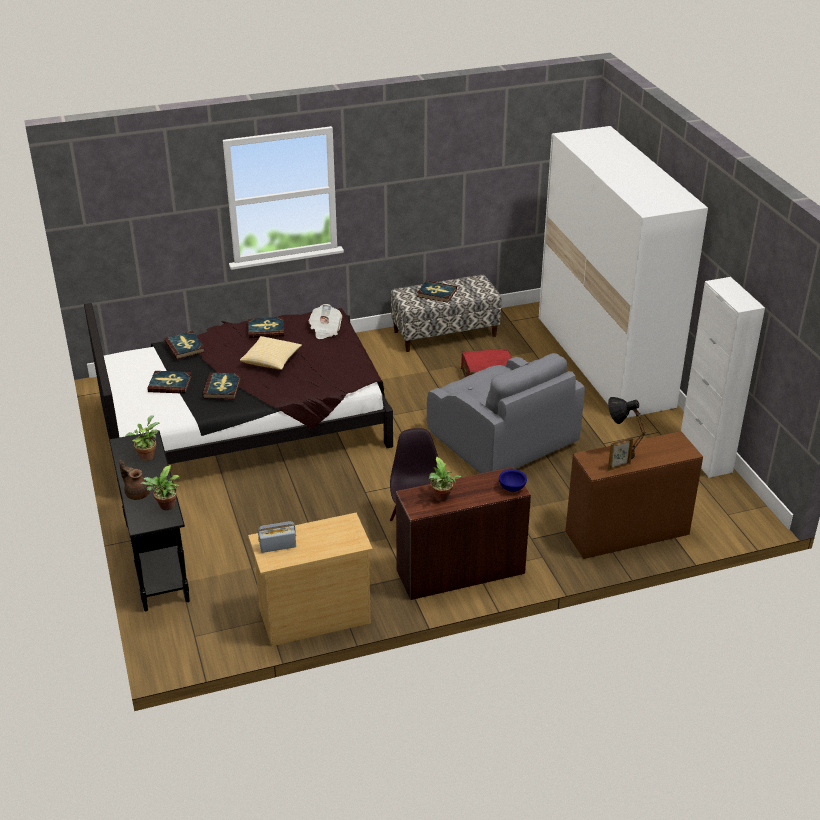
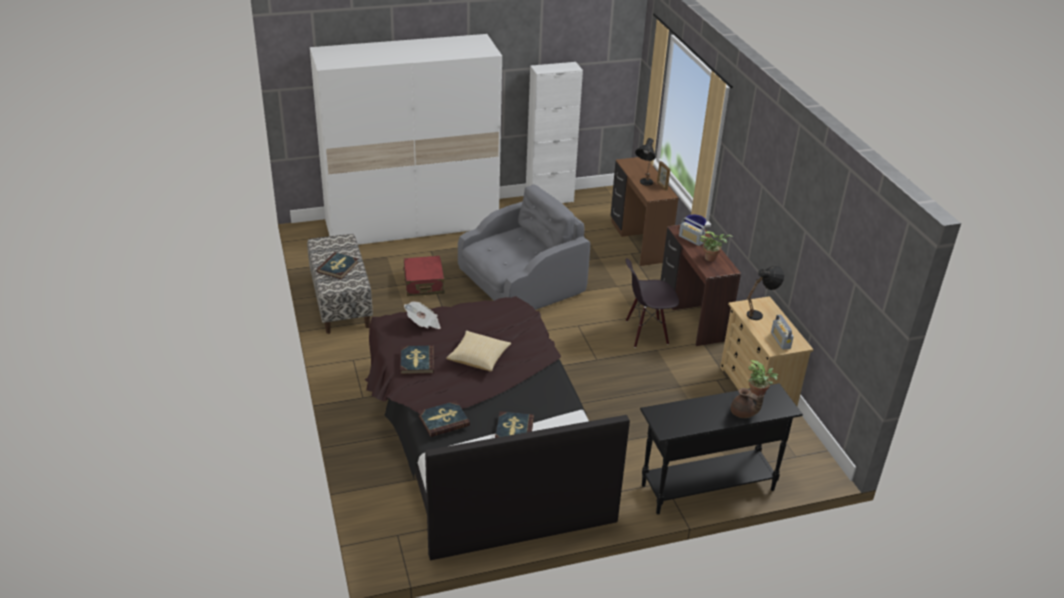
camera: 90 degrees left, 0 degrees up
brown teapot [119,460,150,500] -> brown teapot turned 90 degrees counterclockwise [731,388,764,418]
potted plant [125,415,160,461] -> none
book [203,373,241,399] -> none
none -> radio [679,217,705,246]
none -> black table lamp [747,266,784,320]

